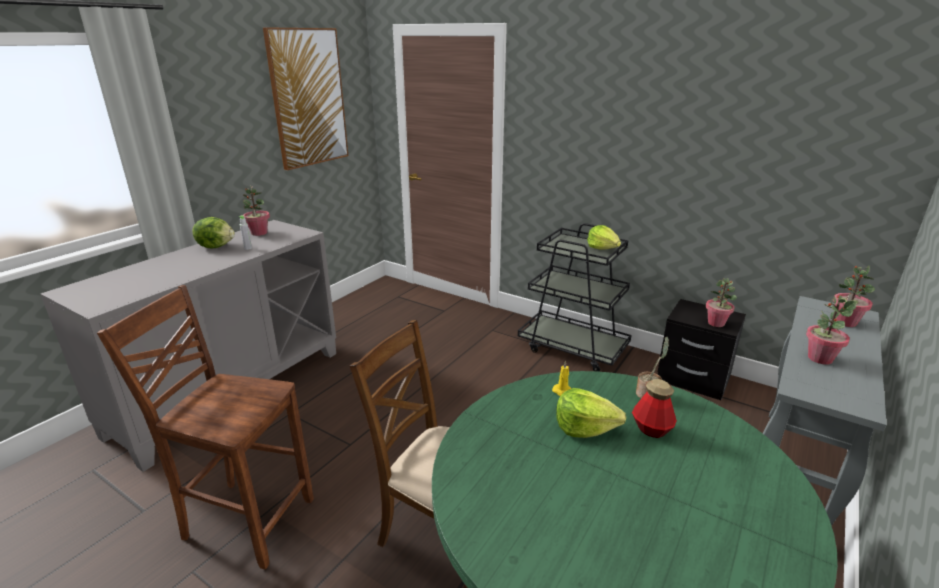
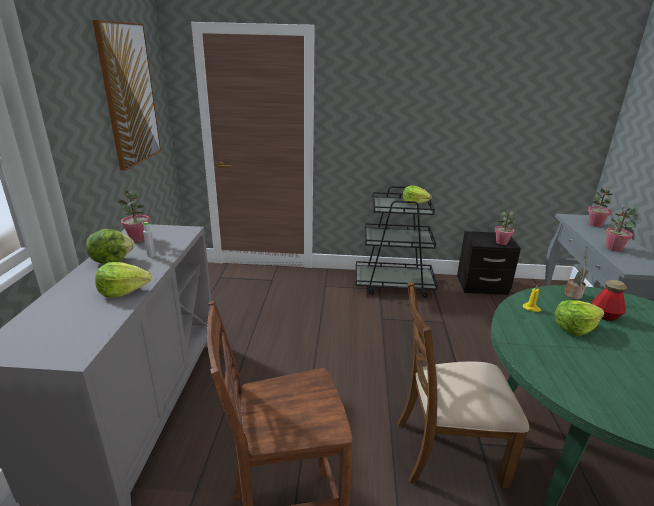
camera: 30 degrees left, 0 degrees up
none -> lettuce [95,262,151,298]

